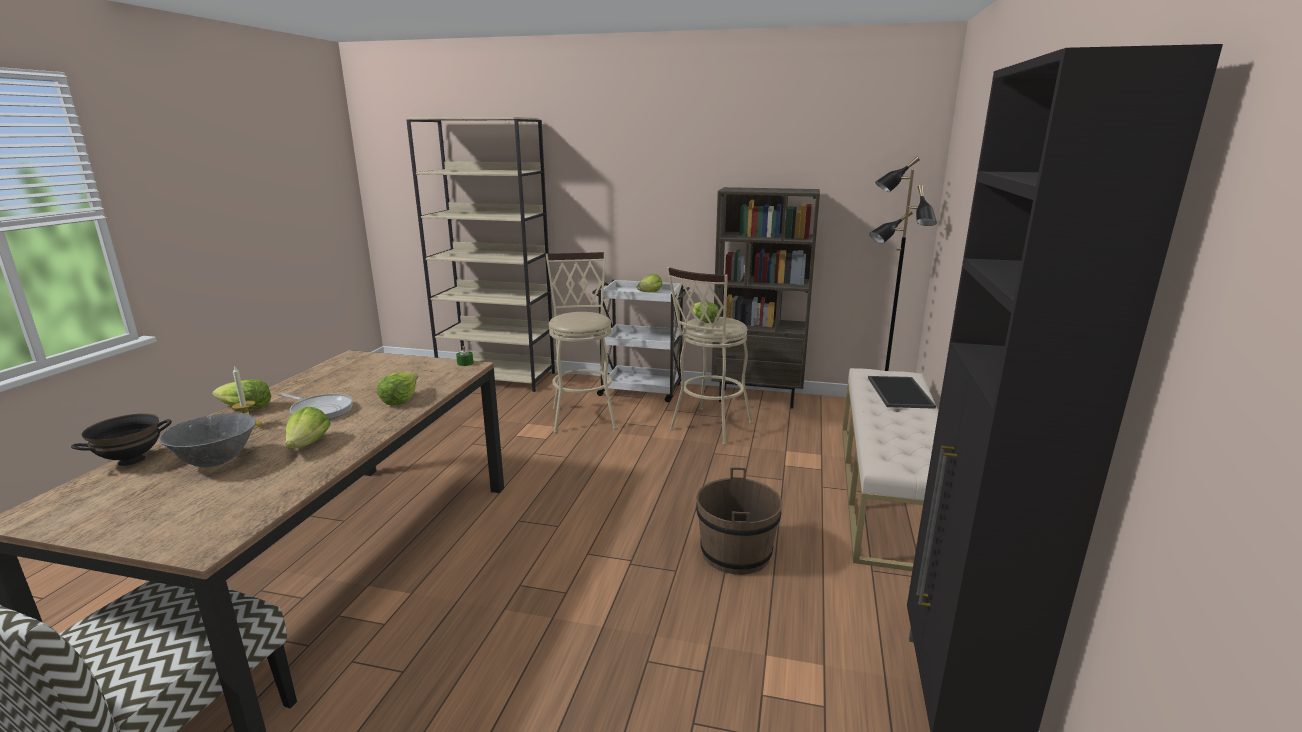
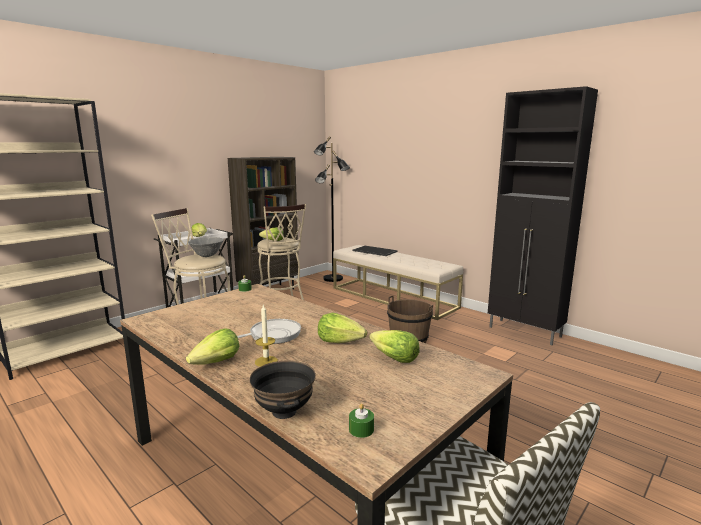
camera: 60 degrees left, 5 degrees down
grey bowl [159,413,256,467] -> grey bowl moved to [188,237,224,257]
lettuce [377,372,418,405] -> lettuce moved to [369,330,419,363]
none -> green candle [349,403,374,438]

